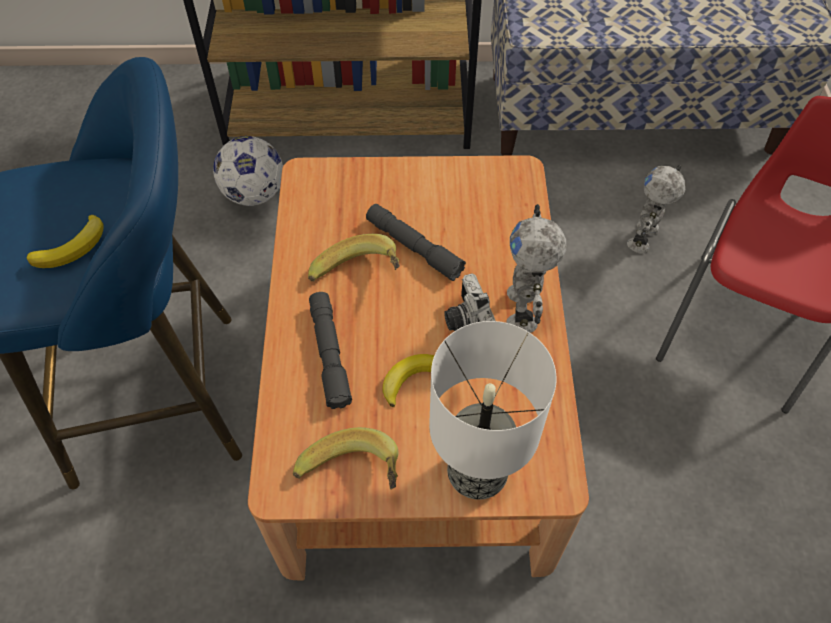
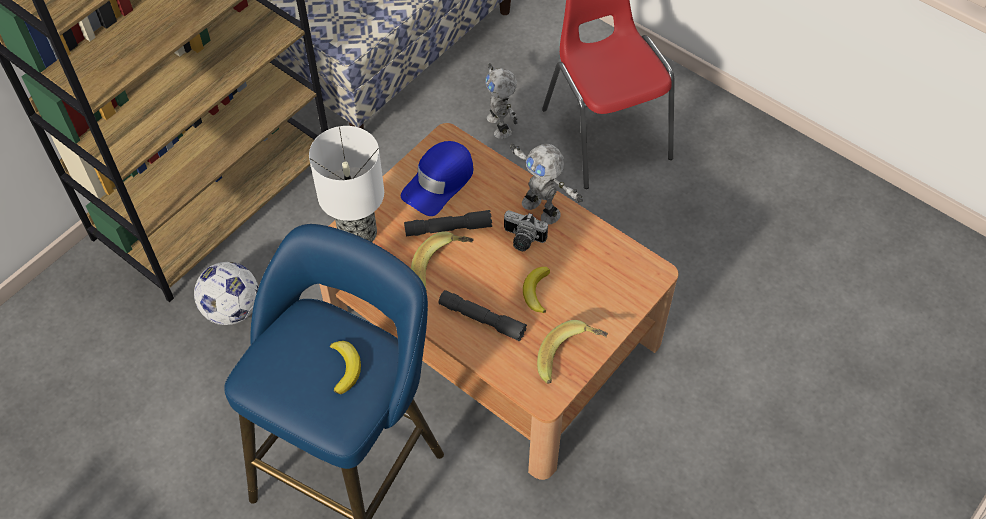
camera: 50 degrees left, 0 degrees up
table lamp [429,321,557,500] -> table lamp moved to [309,126,384,242]
none -> blue cap [401,141,474,216]

